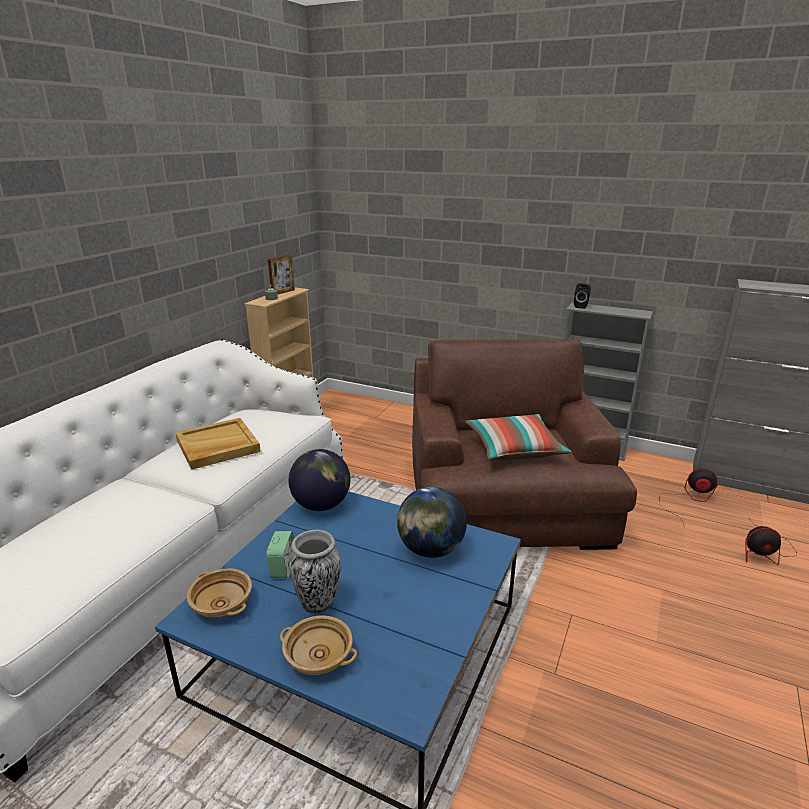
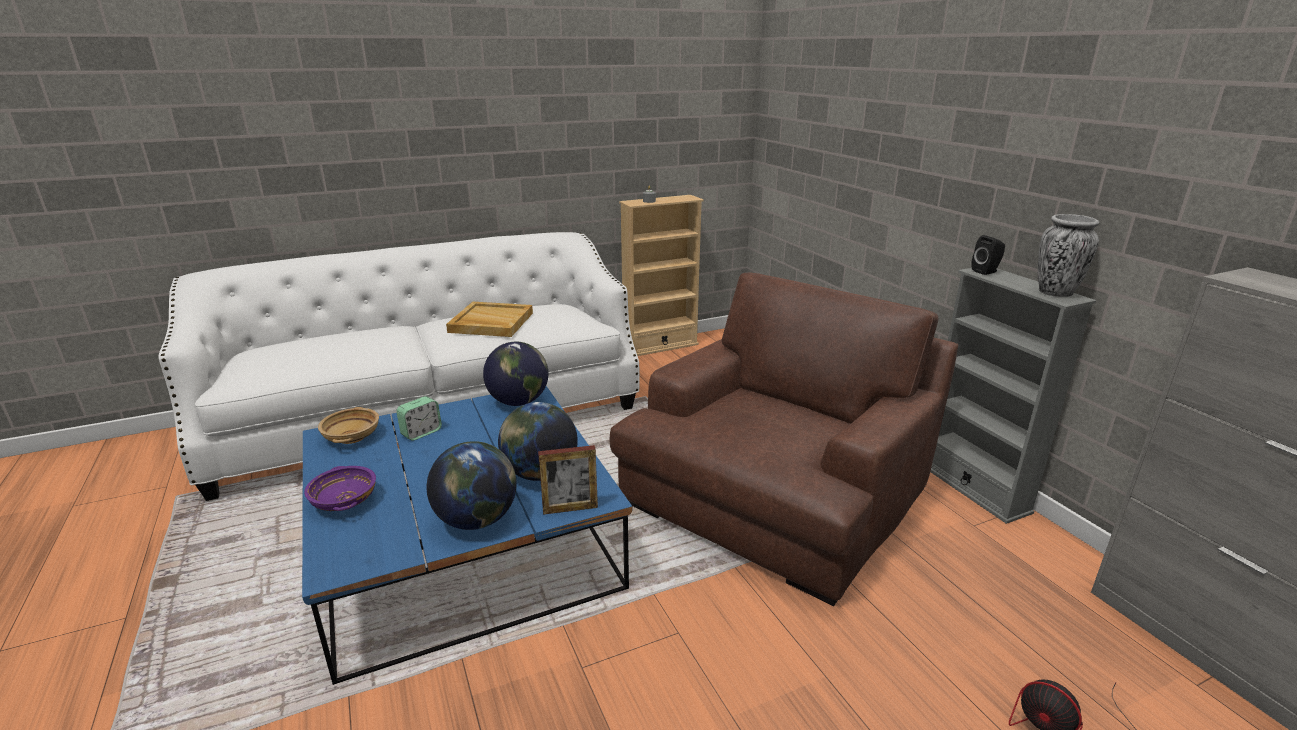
camera: 40 degrees right, 0 degrees up
picture frame [268,255,295,295] -> picture frame moved to [538,445,598,515]
beige bowl [280,615,357,675] -> purple bowl [304,466,376,511]
vase [289,530,341,614] -> vase moved to [1037,214,1100,297]
pillow [465,414,571,460] -> none
fan [660,468,718,520] -> none
none -> globe [427,441,517,530]

